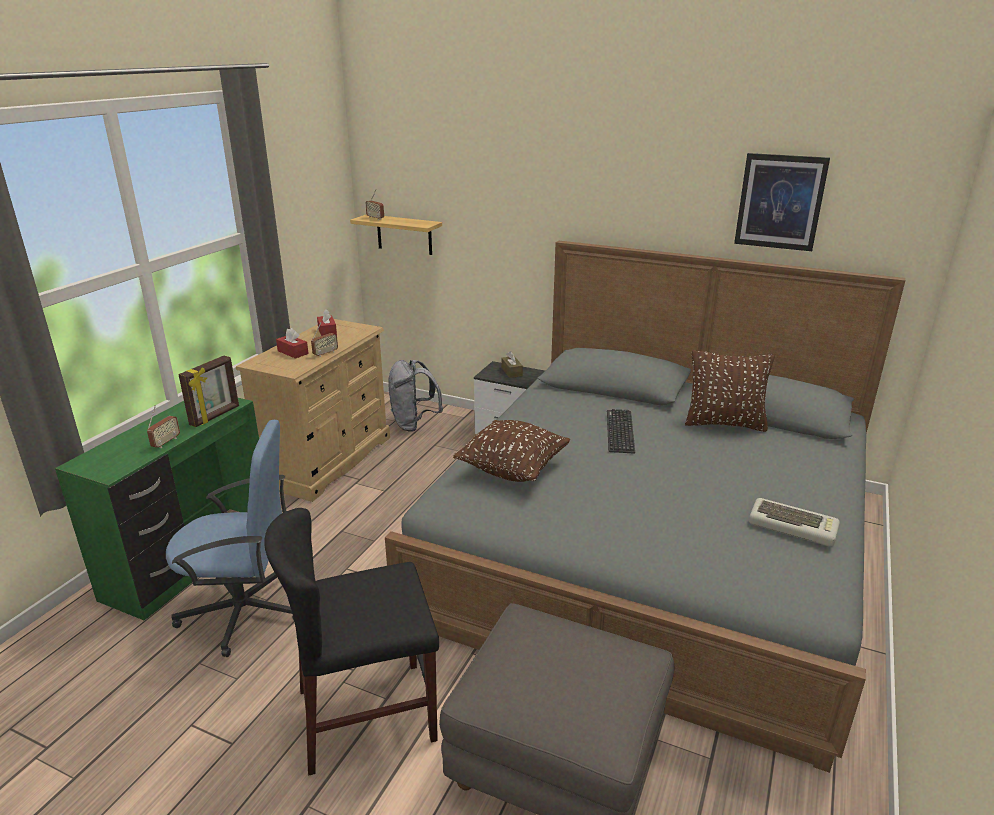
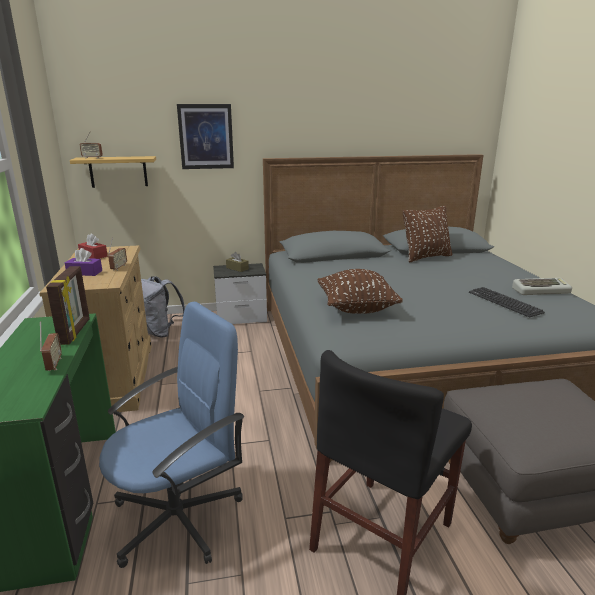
camera: 35 degrees left, 5 degrees down
red tissue box [276,328,309,359] -> purple tissue box [65,248,102,276]
keyboard [607,409,635,453] -> keyboard moved to [469,287,545,317]
picture [734,153,830,251] -> picture moved to [177,104,234,169]

